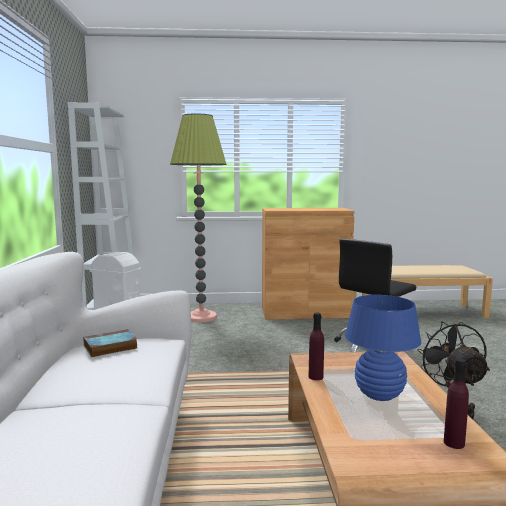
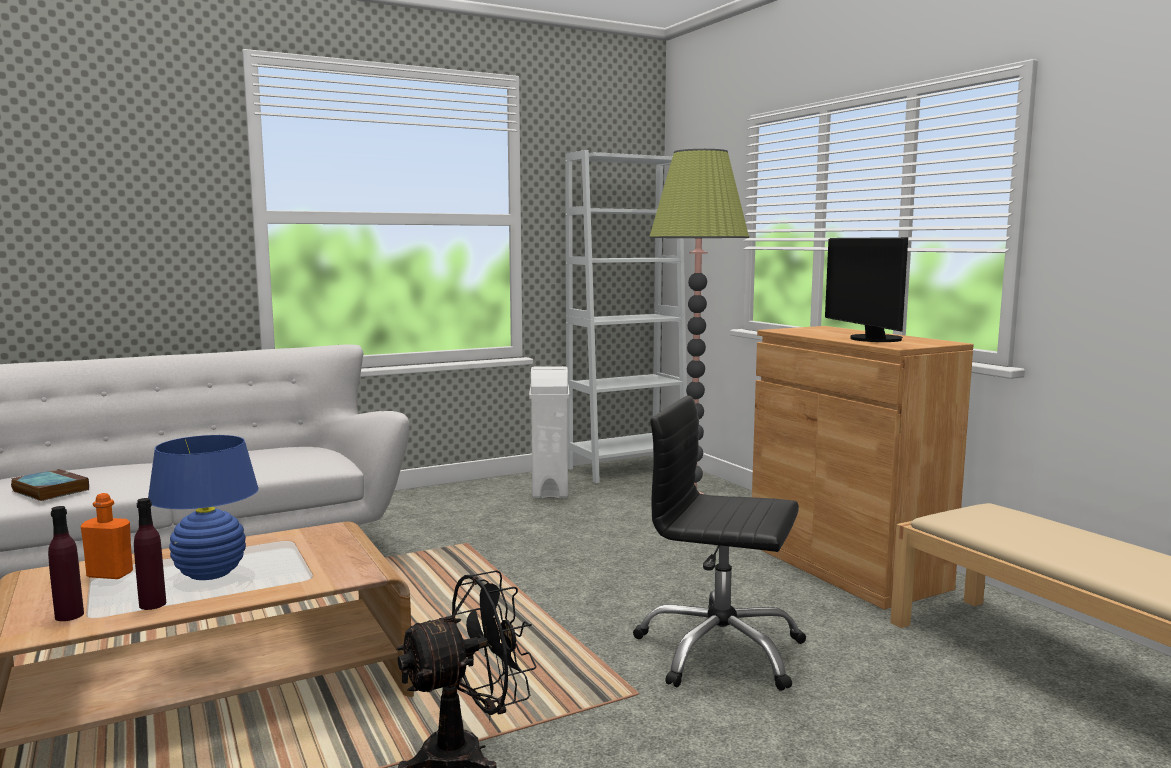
camera: 65 degrees right, 0 degrees up
book [83,329,138,357] -> book moved to [11,469,89,501]
purple bottle [308,313,324,380] -> purple bottle moved to [134,498,166,610]
none -> orange bottle [81,493,133,579]
none -> monitor [825,237,908,342]

